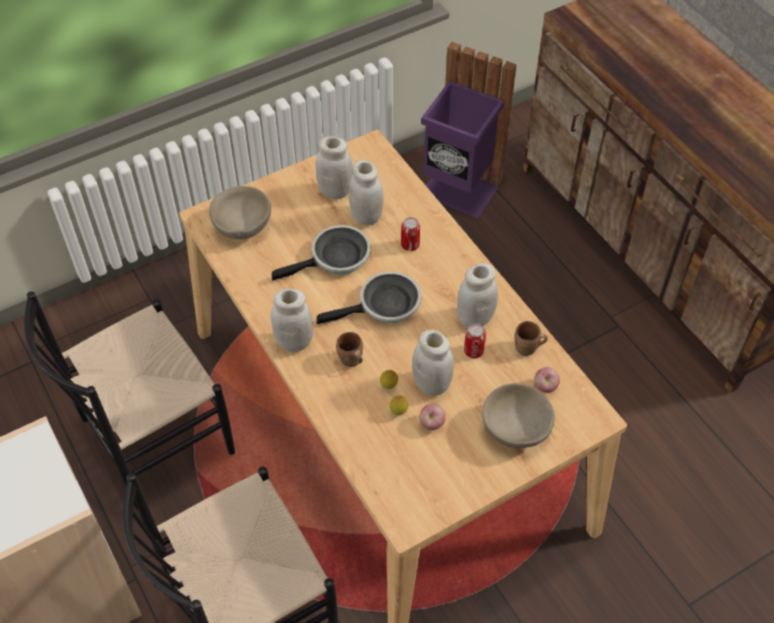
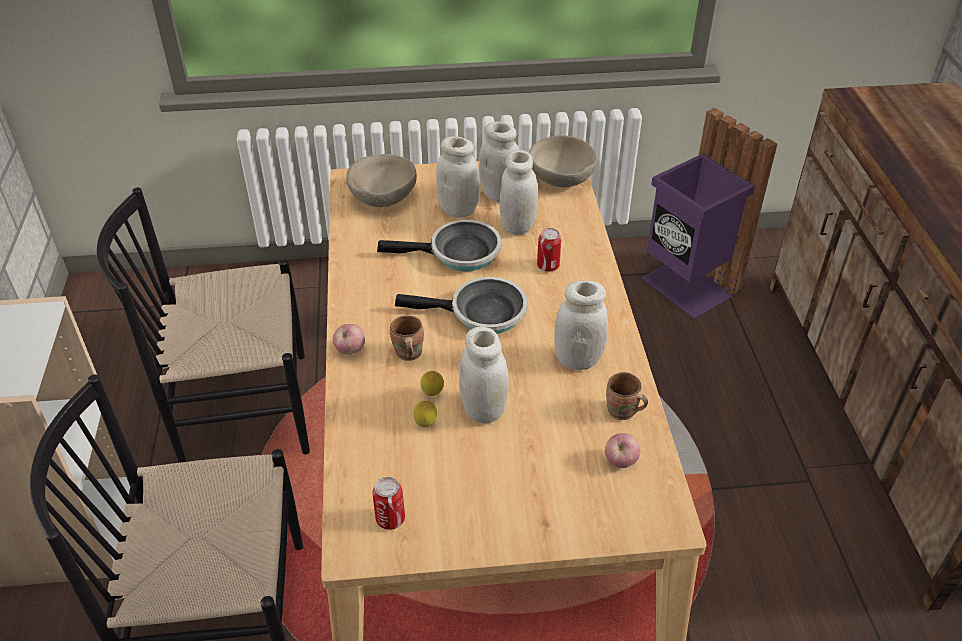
camera: 25 degrees right, 10 degrees down
white jar [271,288,313,352] -> white jar moved to [436,136,480,218]
apple [419,404,446,430] -> apple moved to [333,324,365,355]
can [464,323,486,358] -> can moved to [373,477,405,530]
beige bowl [482,383,555,448] -> beige bowl moved to [529,135,597,187]

